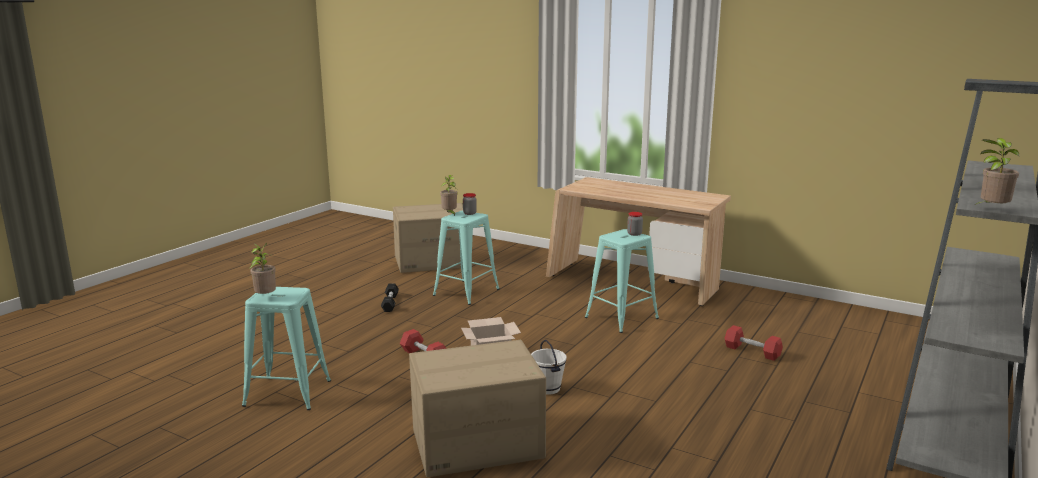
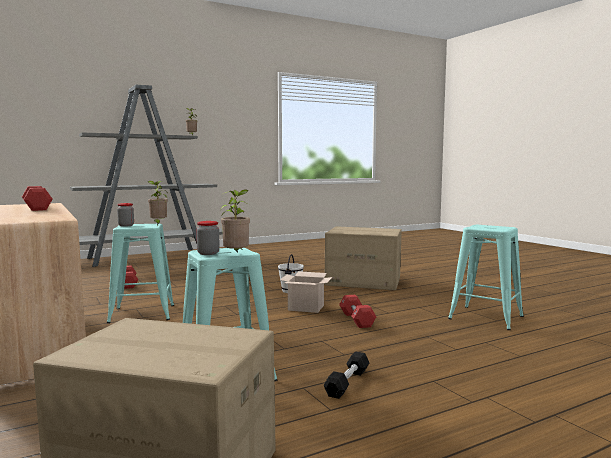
camera: 150 degrees left, 10 degrees down
potted plant [249,243,276,294] -> potted plant moved to [148,181,168,225]
none -> red dumbbell [22,186,52,211]

